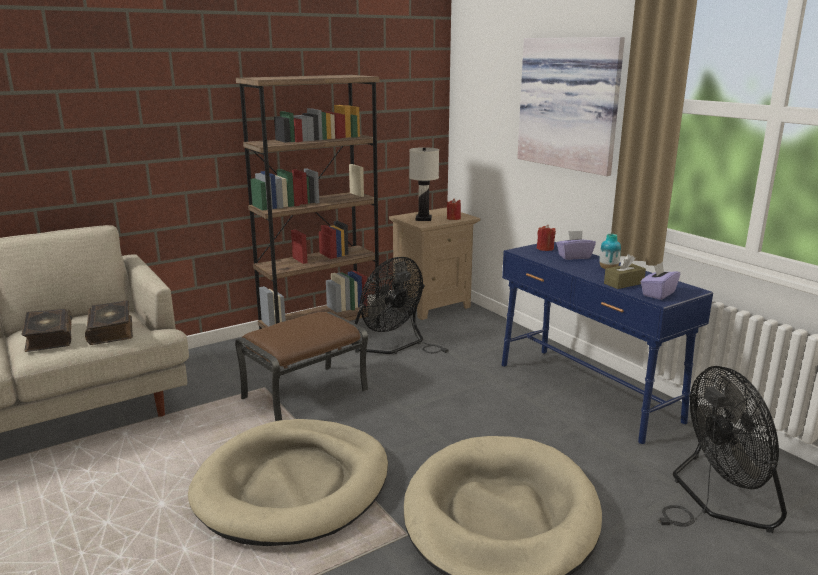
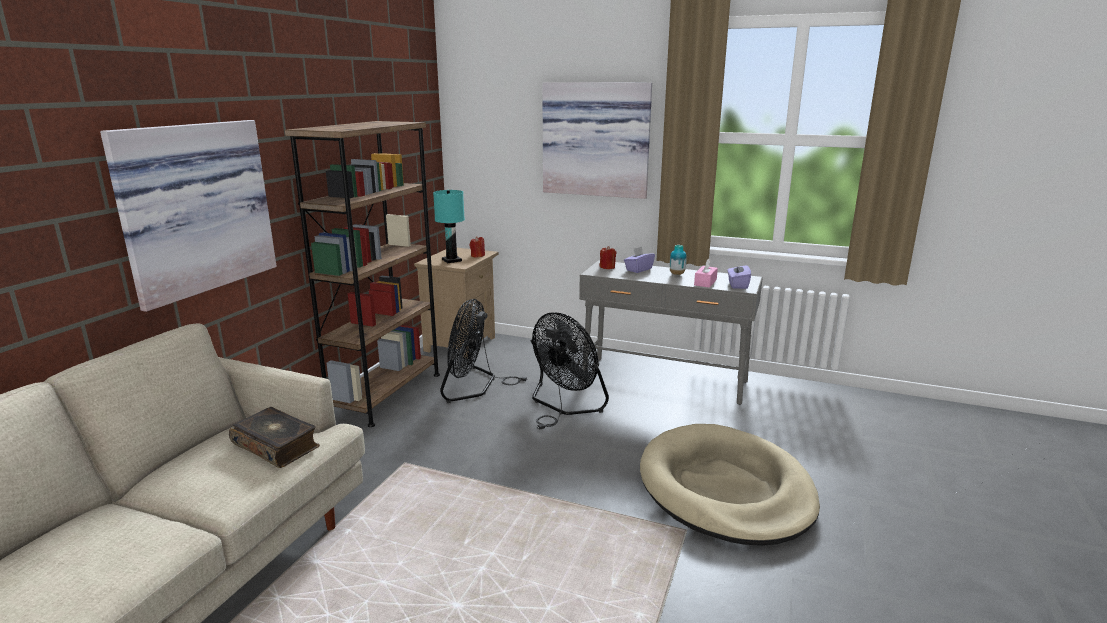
camera: 35 degrees left, 0 degrees up
book [21,309,72,352] -> none
beige dog bed [188,419,388,546] -> none
brown ottoman [235,312,368,421] -> none
white table lamp [409,147,439,221] -> turquoise table lamp [433,190,465,263]
blue console table [502,242,713,444] -> grey console table [579,260,763,405]
brown tissue box [604,254,646,289] -> pink tissue box [694,259,718,288]
black fan [657,366,787,533] -> black fan moved to [531,313,609,430]
none -> picture [100,120,277,312]

